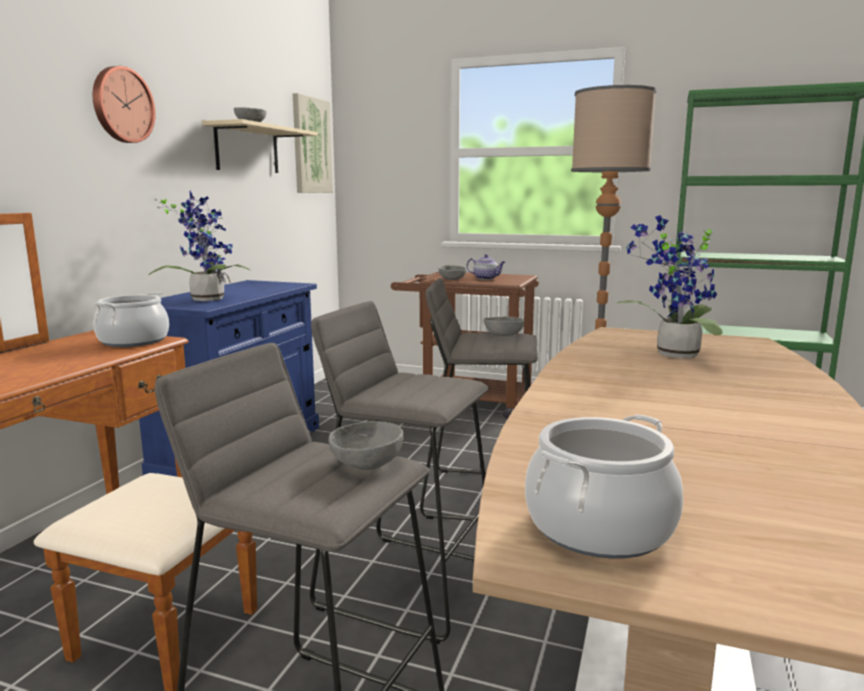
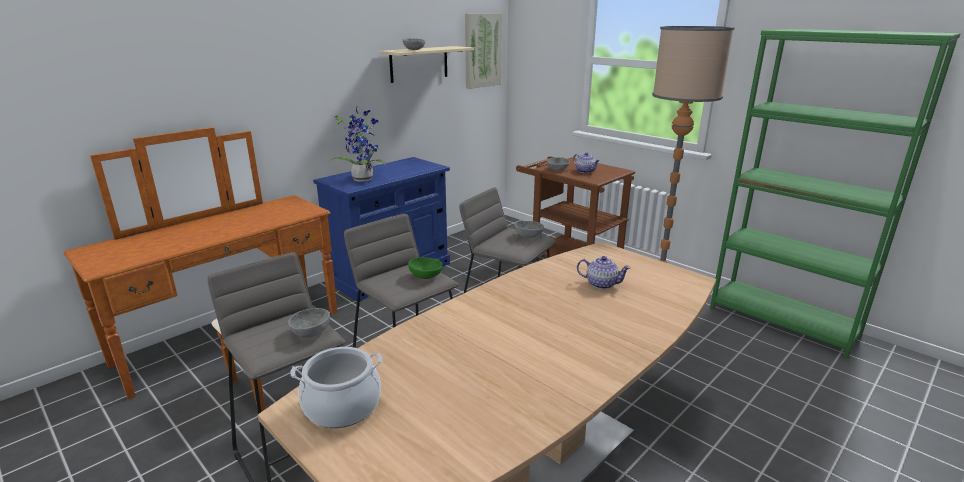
camera: 25 degrees right, 10 degrees up
wall clock [93,66,156,143] -> none
cooking pot [93,292,169,347] -> none
potted plant [617,215,722,358] -> teapot [577,256,631,289]
none -> green bowl [408,257,442,279]

